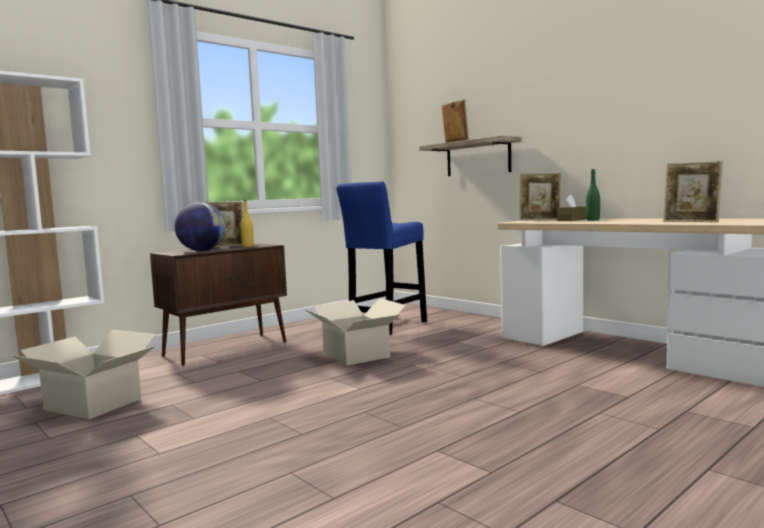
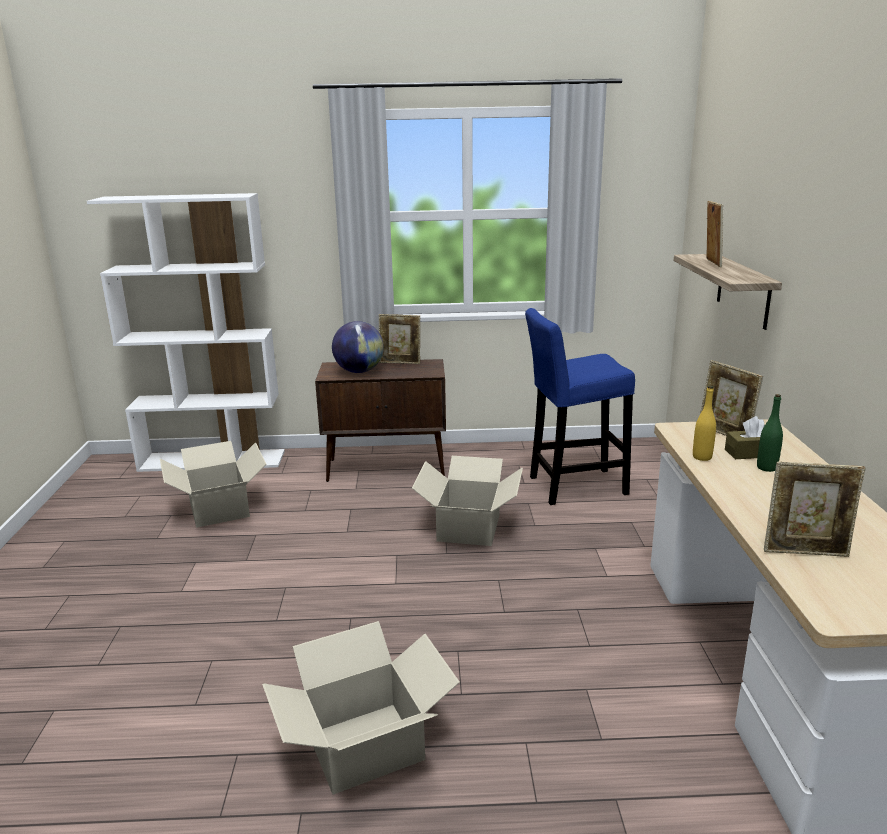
camera: 40 degrees right, 15 degrees up
yellow bottle [241,200,254,247] -> yellow bottle moved to [693,386,716,461]
picture frame [663,161,723,222] -> picture frame turned 75 degrees counterclockwise [764,462,866,557]
none -> cardboard box [262,621,460,795]

